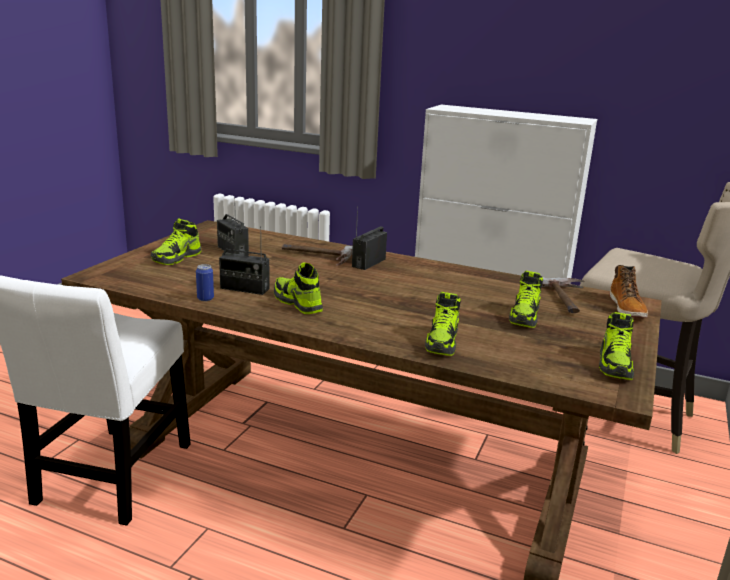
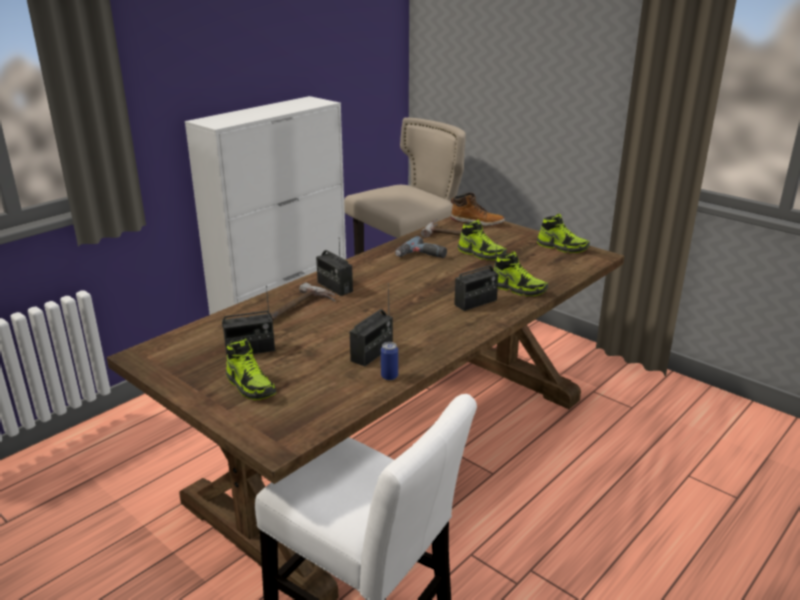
camera: 70 degrees left, 5 degrees up
shoe [274,262,323,314] -> none
none -> power drill [395,236,447,258]
none -> radio [454,247,498,311]

